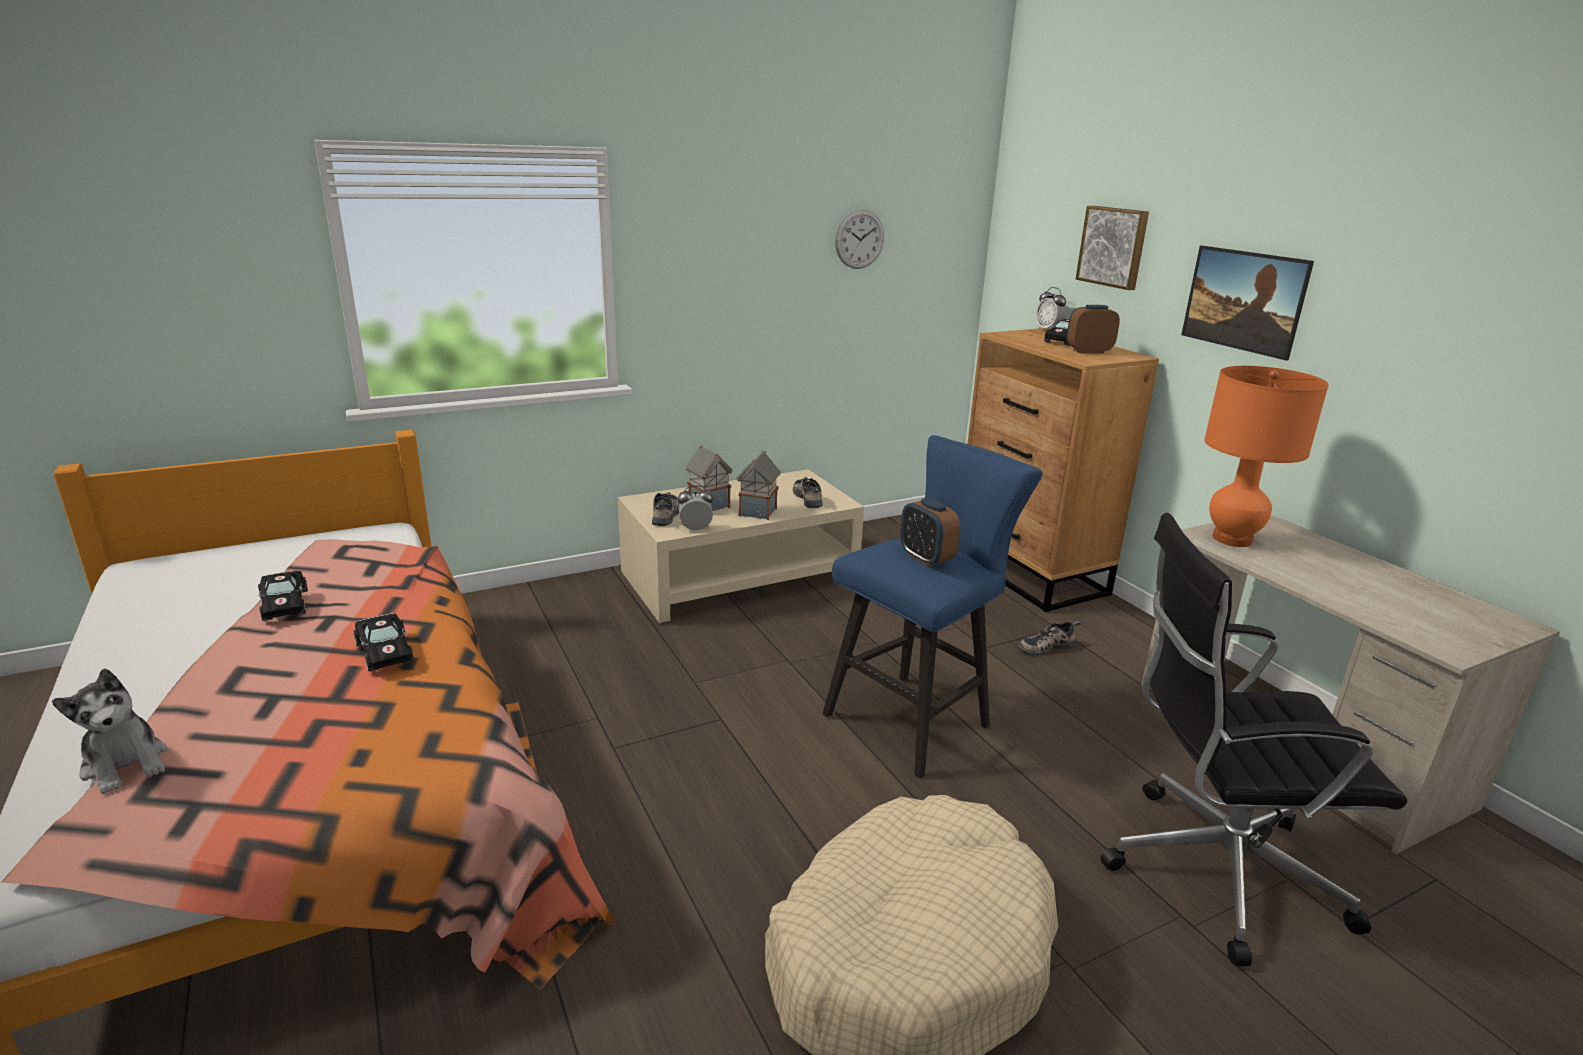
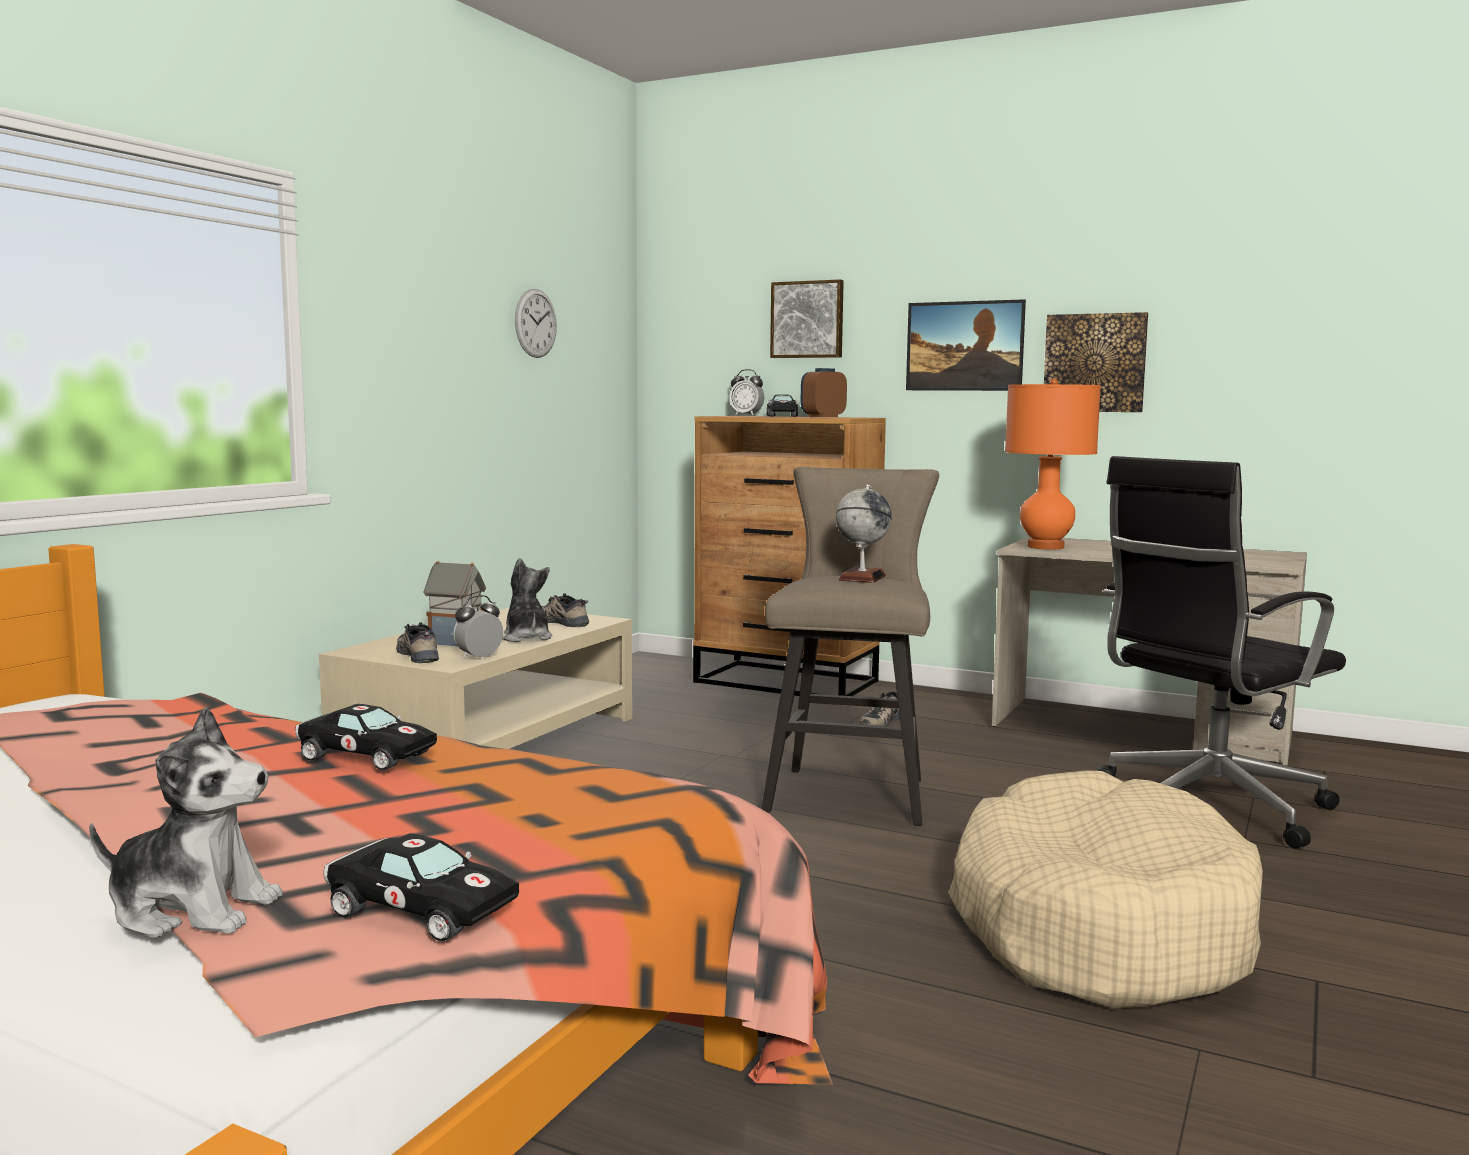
camera: 35 degrees left, 15 degrees down
black toy car [258,570,308,621] -> black toy car moved to [324,833,519,941]
toy house [736,451,781,520] -> plush toy [502,558,552,642]
blue stool [823,435,1043,779] -> beige stool [761,467,939,826]
alarm clock [900,498,960,567] -> globe [836,485,892,583]
none -> picture [1044,312,1148,412]

